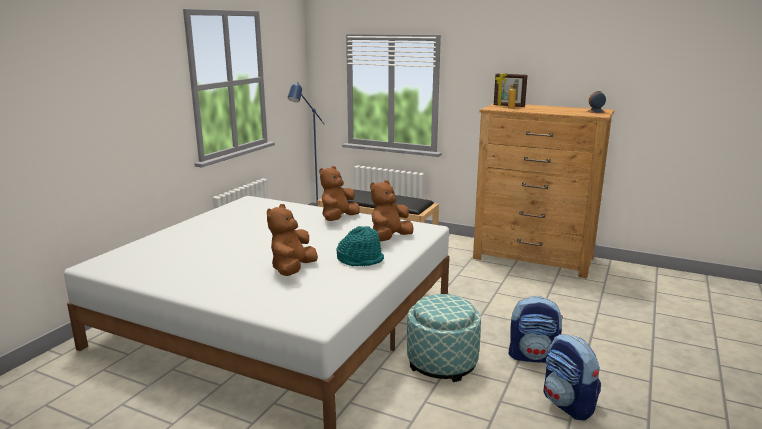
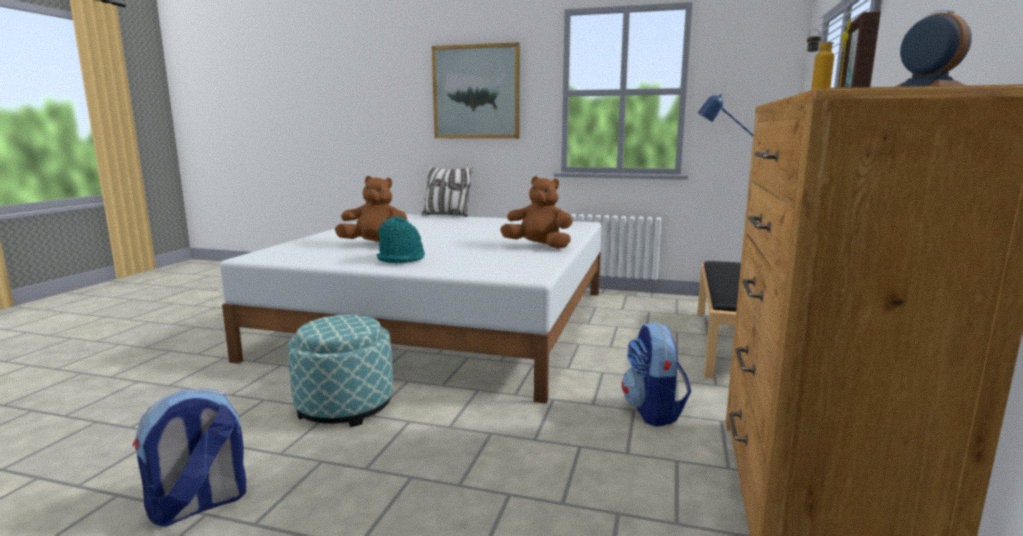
camera: 80 degrees right, 5 degrees down
brown plush toy [370,180,414,242] -> none
backpack [509,296,563,363] -> backpack moved to [622,322,691,427]
none -> pillow [421,166,473,217]
none -> picture [432,42,520,139]

